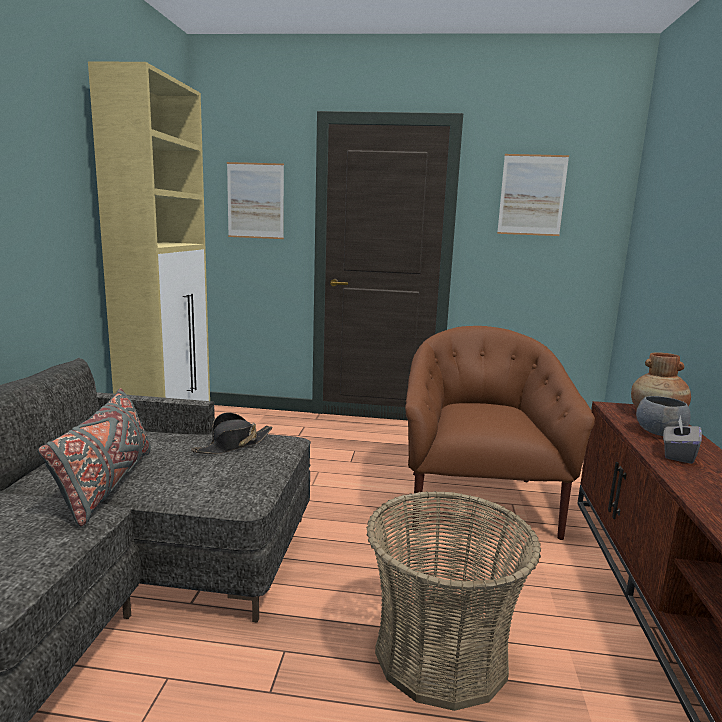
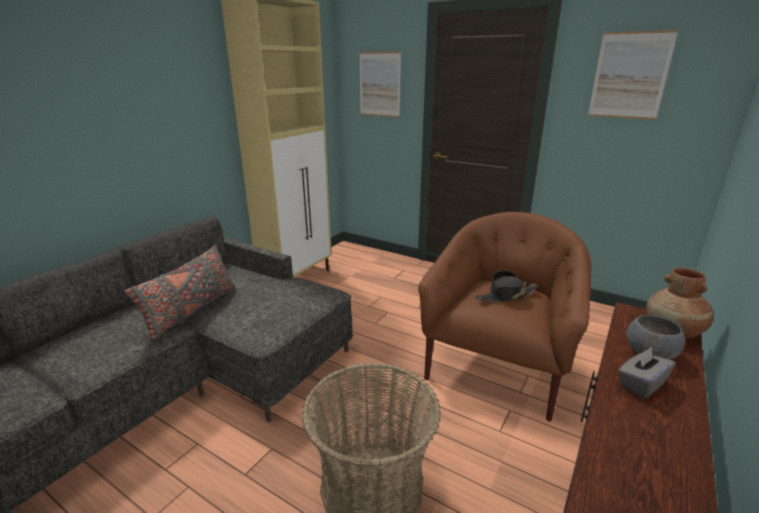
camera: 25 degrees right, 10 degrees up
black hat [191,413,273,454] -> black hat moved to [475,270,538,303]

